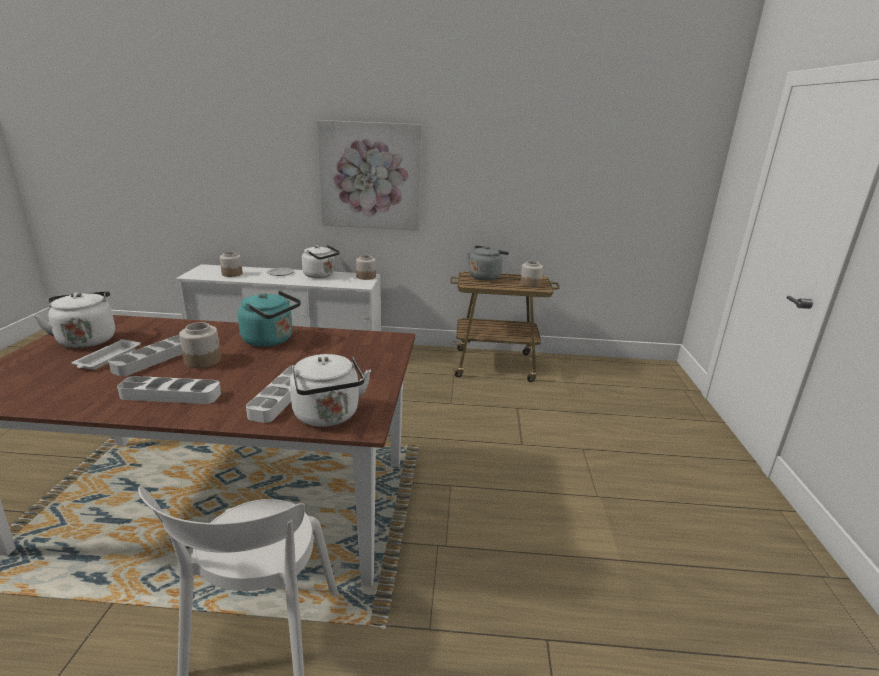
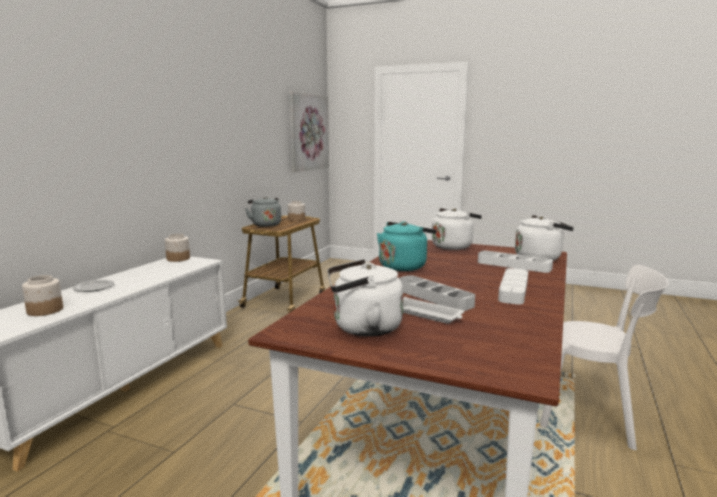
camera: 70 degrees left, 10 degrees down
jar [179,322,221,368] -> none
white kettle [302,245,340,278] -> white kettle moved to [431,208,482,250]
picture [317,120,422,230] -> picture moved to [289,91,329,172]

